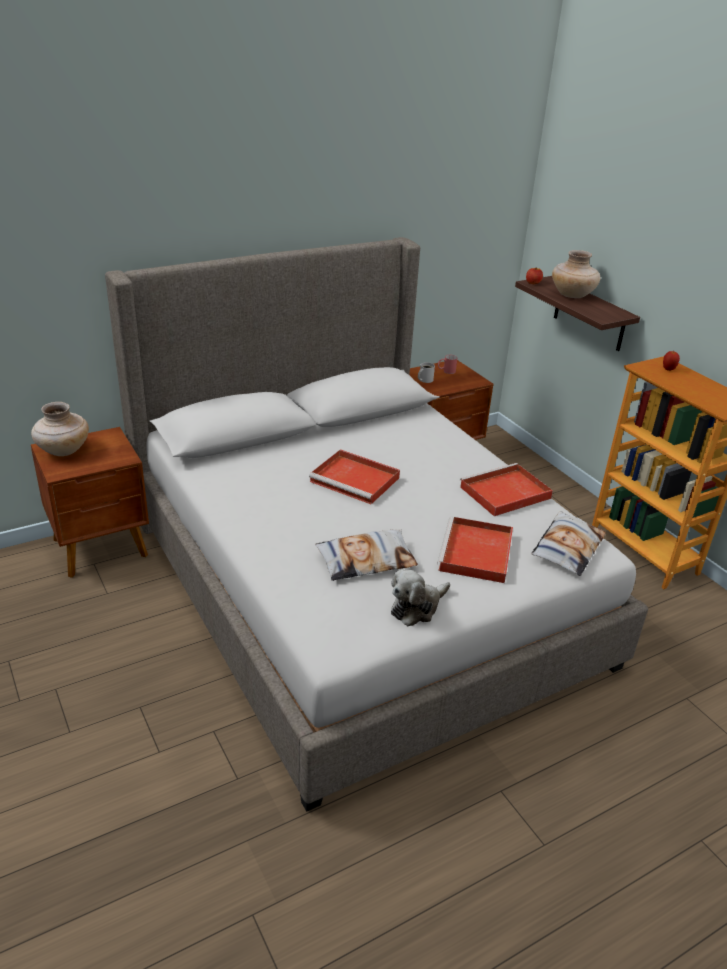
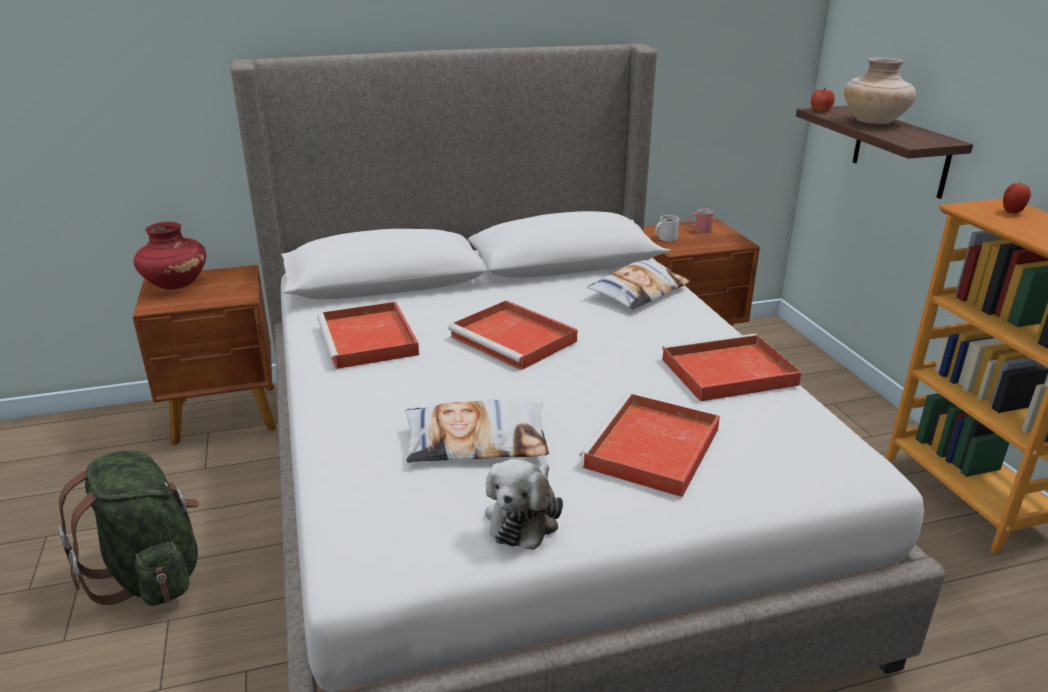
camera: 15 degrees right, 5 degrees down
beige vase [31,402,89,456] -> red vase [134,222,206,290]
plush toy [391,569,450,626] -> plush toy turned 45 degrees counterclockwise [485,459,563,550]
pillow [531,511,606,576] -> pillow moved to [587,260,690,310]
none -> green backpack [58,450,199,606]
none -> red tray [317,302,419,369]

